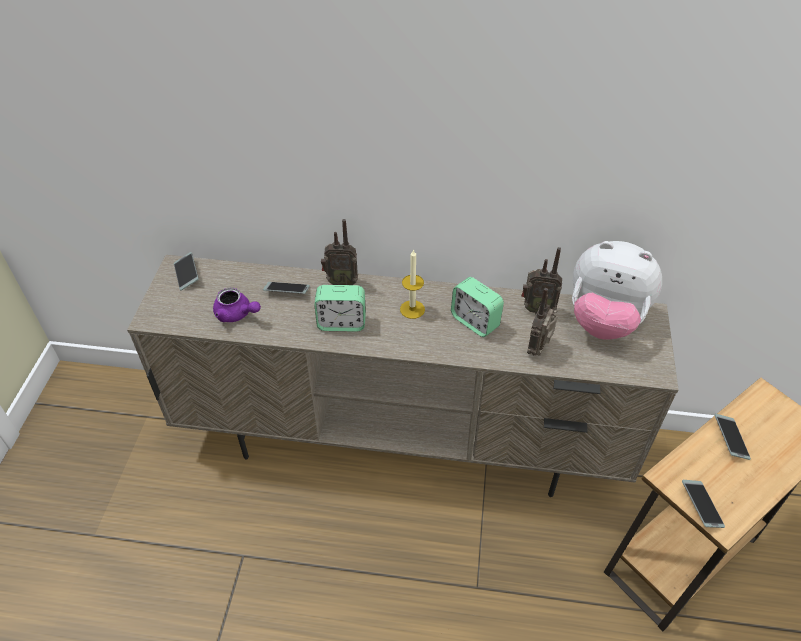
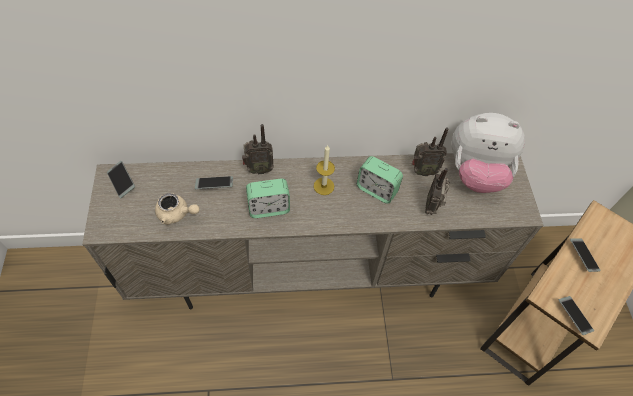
camera: 15 degrees left, 10 degrees up
purple teapot [213,288,261,322] -> beige teapot [155,193,200,225]

